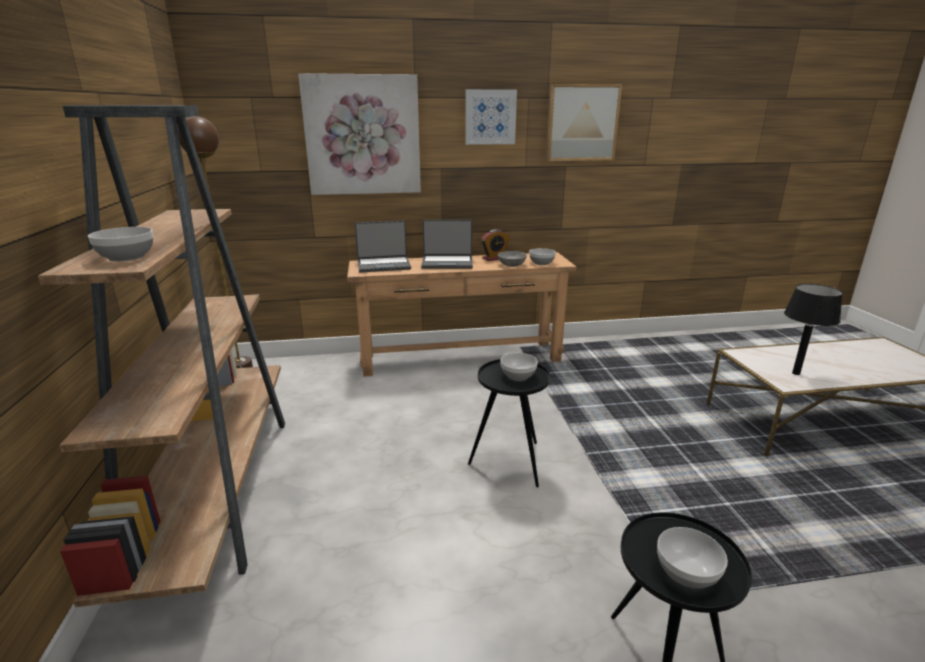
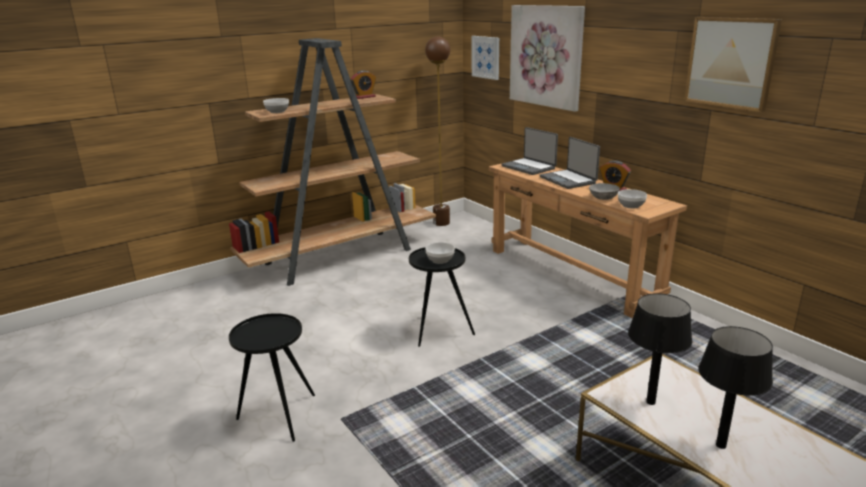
camera: 65 degrees right, 0 degrees up
picture [465,89,517,145] -> picture moved to [472,36,499,80]
bowl [657,527,728,589] -> none
none -> alarm clock [350,71,376,99]
none -> black table lamp [698,326,773,449]

